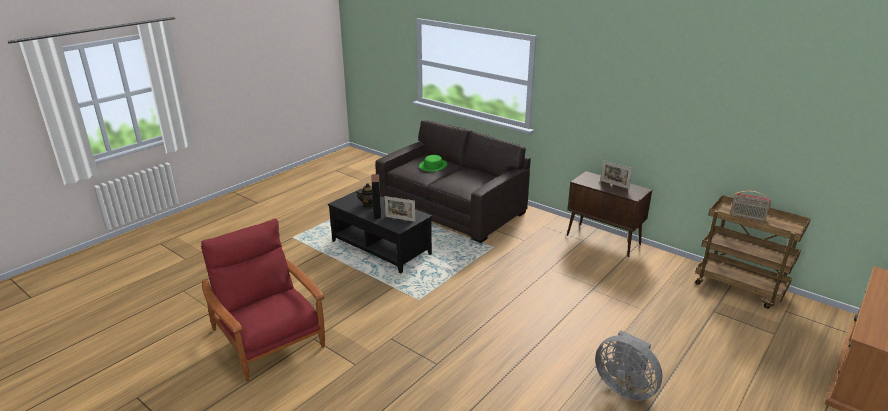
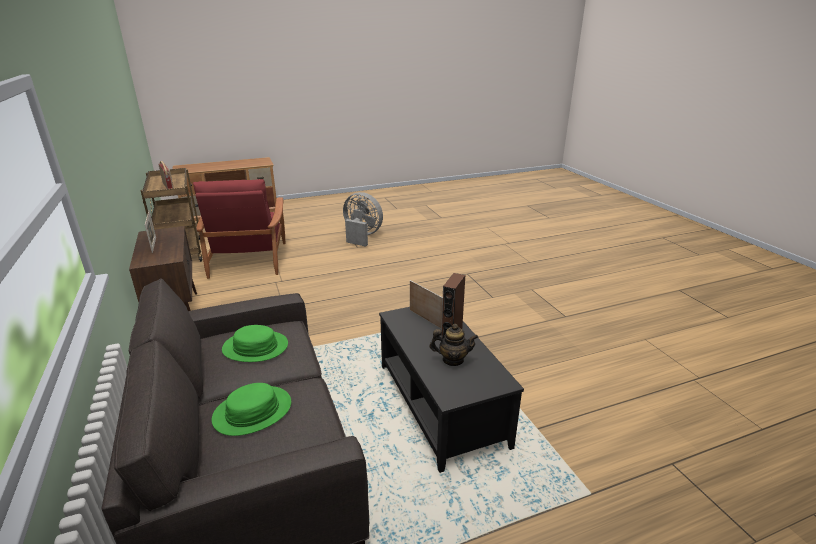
camera: 150 degrees left, 0 degrees up
red armchair [201,219,325,381] -> red armchair moved to [193,179,285,279]
grey fan [595,330,662,401] -> grey fan turned 45 degrees counterclockwise [343,192,383,247]
none -> green hat [222,325,288,362]

